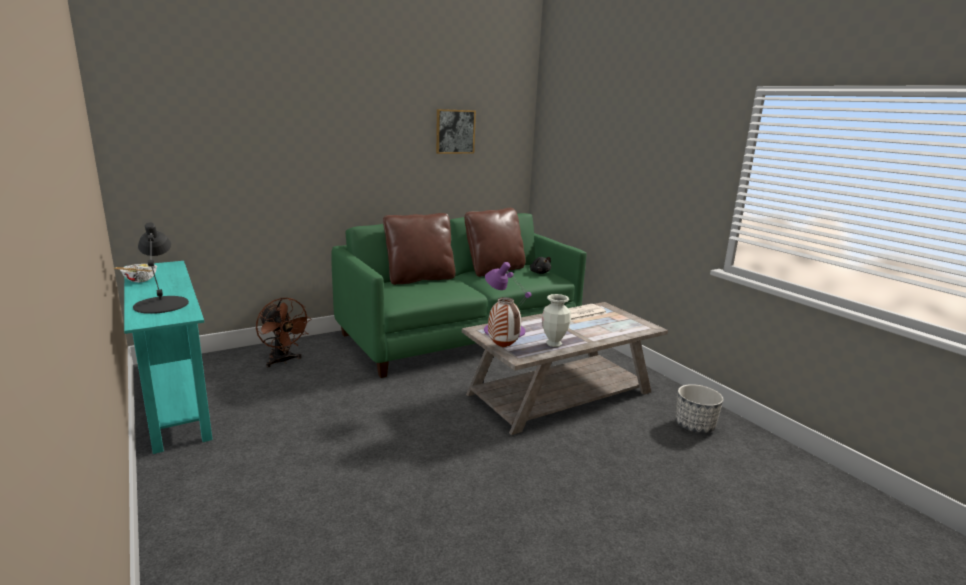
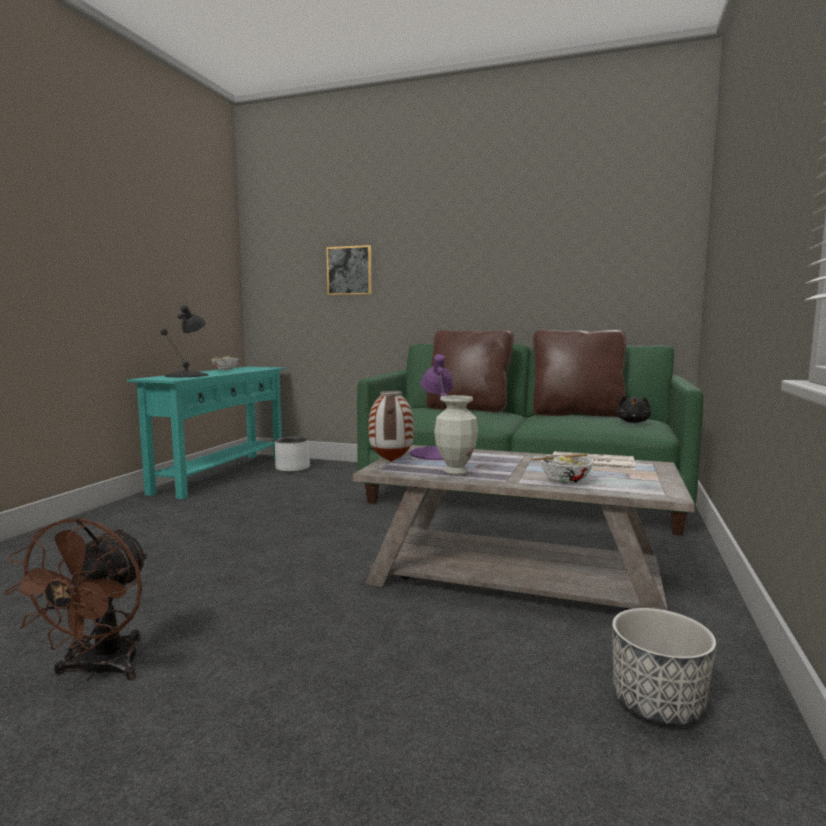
camera: 50 degrees right, 10 degrees down
brown fan [256,297,311,367] -> brown fan moved to [3,517,148,681]
picture [436,109,476,154] -> picture moved to [326,245,372,295]
none -> grey planter [275,437,310,472]
none -> bowl [532,453,594,484]

